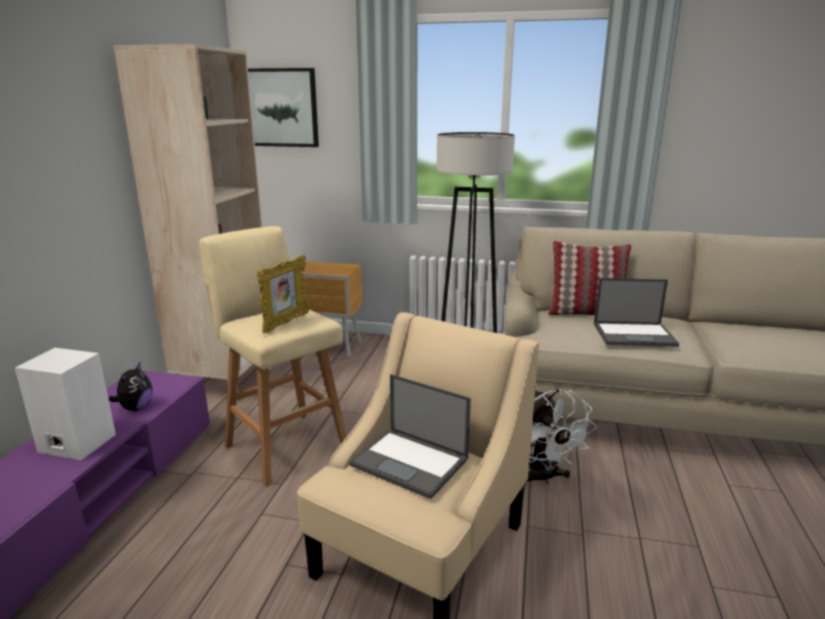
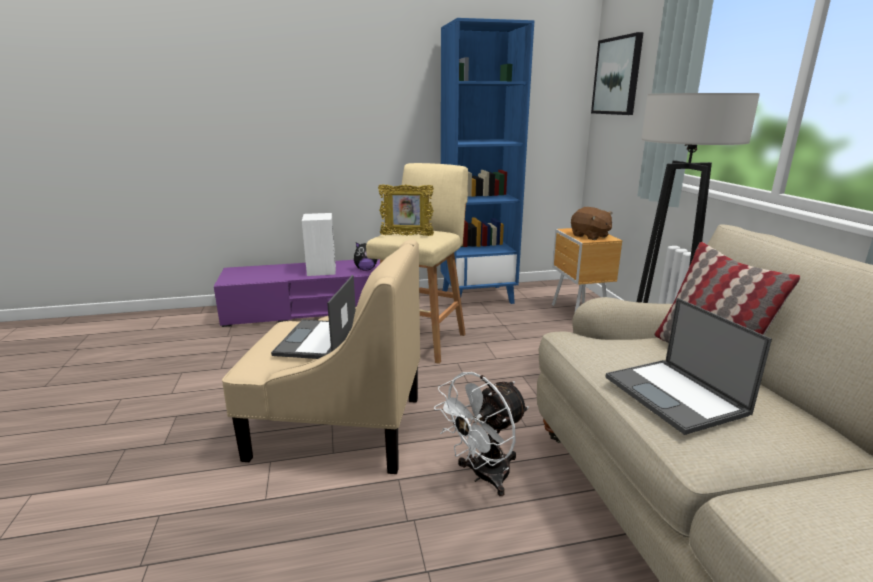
camera: 65 degrees right, 0 degrees up
beige bookcase [113,44,271,402] -> blue bookcase [440,18,534,304]
none -> brown plush toy [571,207,612,240]

